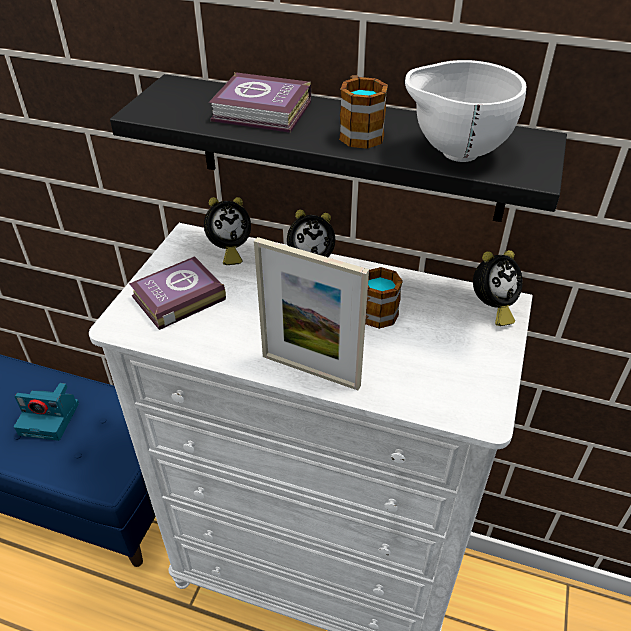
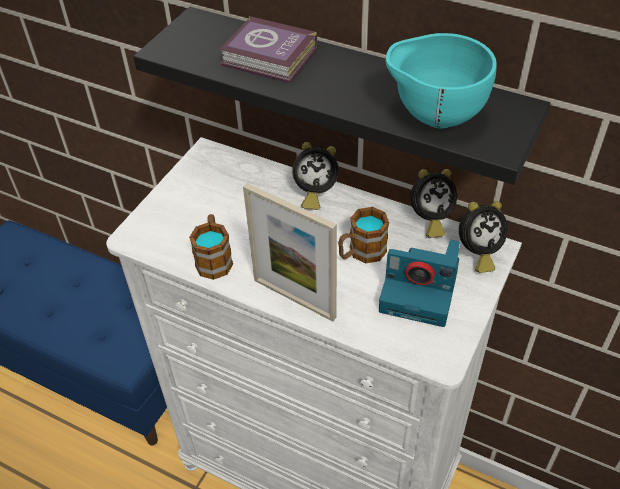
camera: 10 degrees right, 5 degrees up
camera [14,383,79,441] -> camera moved to [379,240,460,327]
book [129,256,226,330] -> none
alarm clock [204,197,251,265] -> alarm clock moved to [410,169,457,238]
mug [339,75,388,149] -> mug moved to [189,214,233,280]
white bowl [405,60,526,162] -> turquoise bowl [386,33,497,129]

